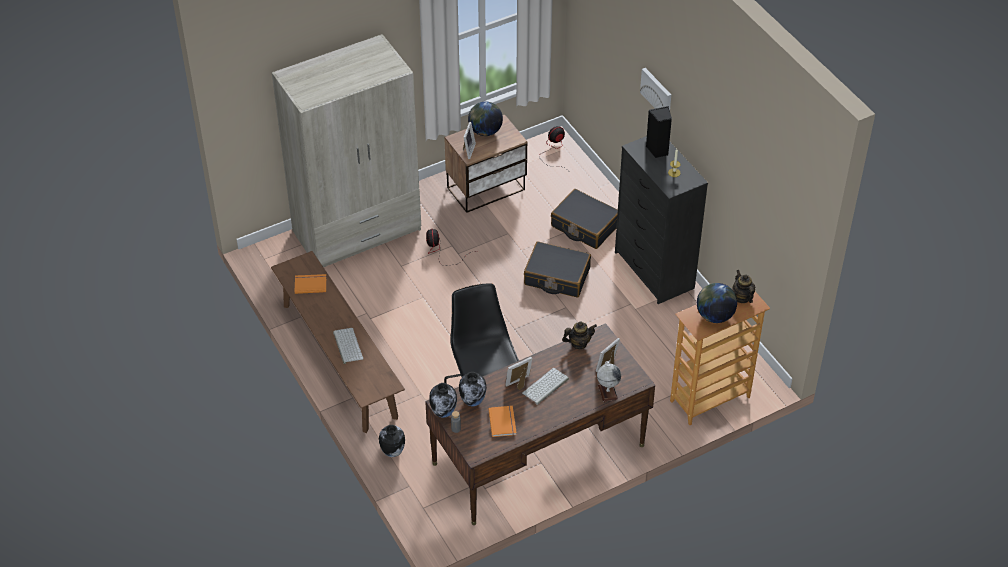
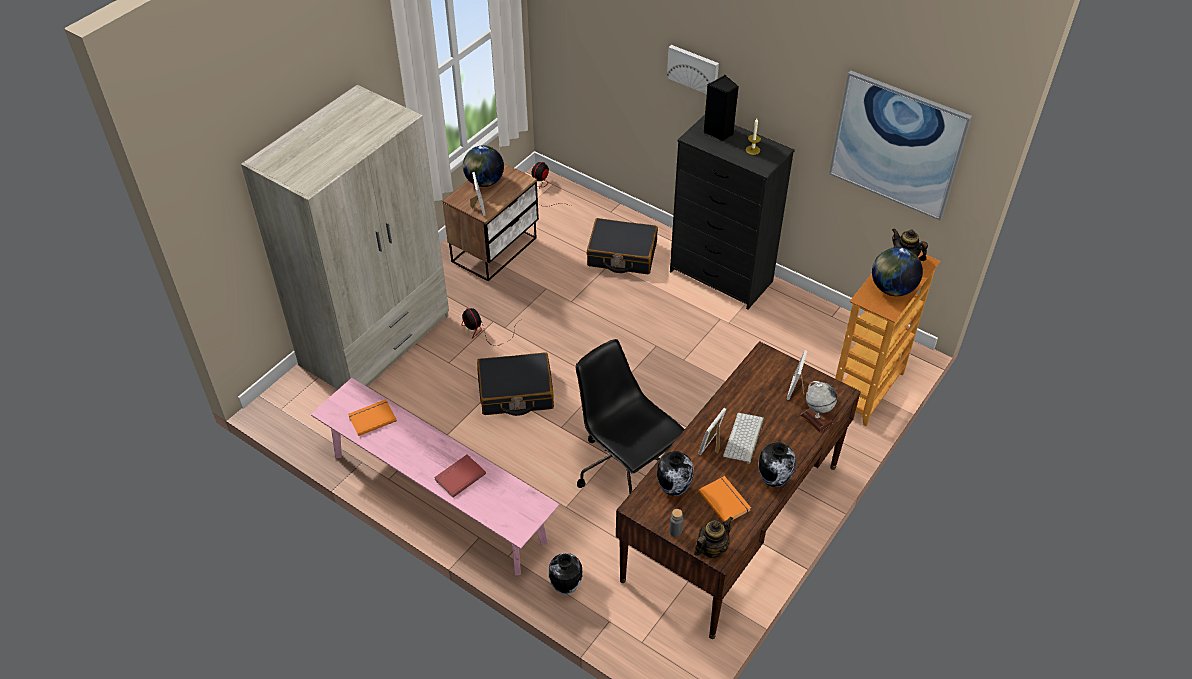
camera: 25 degrees left, 0 degrees up
brown bench [271,251,405,433] -> pink bench [311,378,560,575]
keyboard [333,328,363,364] -> red book [434,455,486,497]
vase [429,383,457,418] -> vase moved to [758,442,796,487]
black suitcase [524,241,591,297] -> black suitcase moved to [477,352,554,416]
teapot [562,322,597,349] -> teapot moved to [694,516,733,558]
none -> picture [829,71,972,220]

